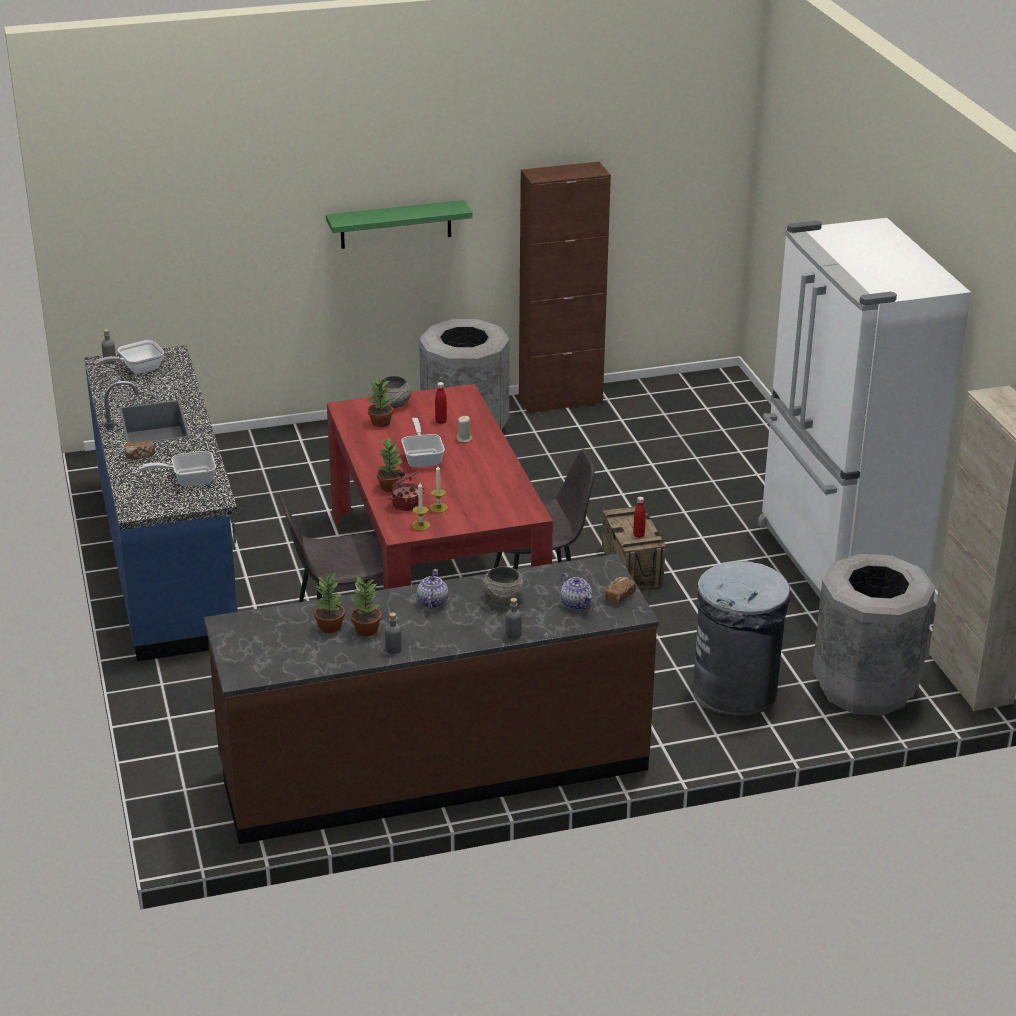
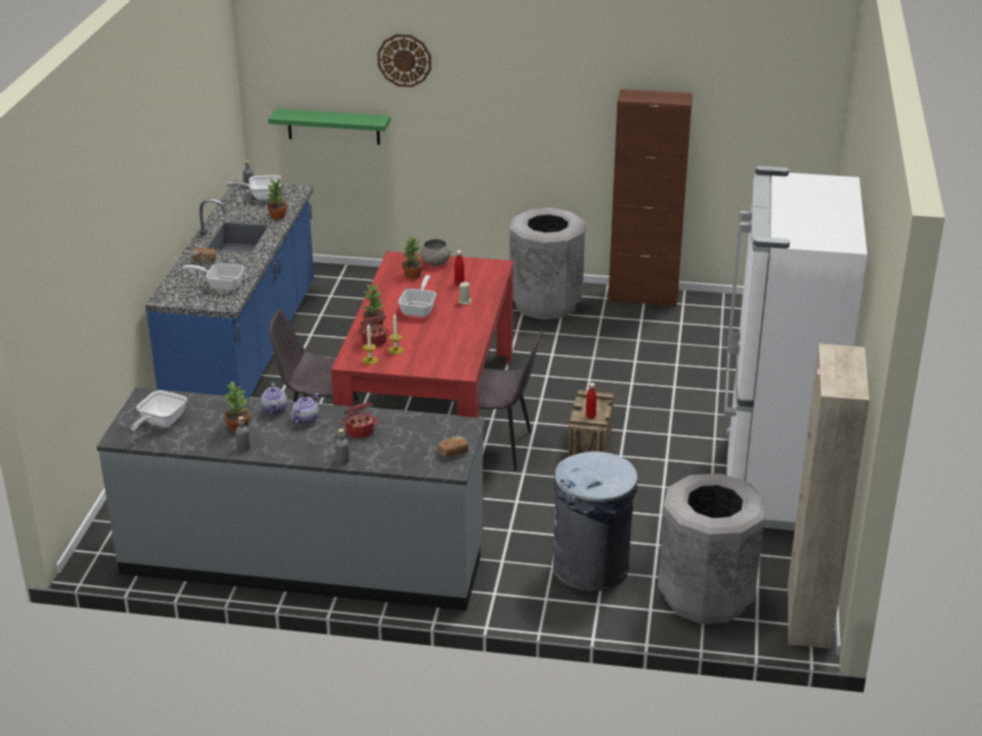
camera: 25 degrees right, 0 degrees up
brown counter [204,554,659,844] -> grey counter [97,388,485,611]
potted plant [314,572,345,633] -> potted plant moved to [266,178,288,219]
green shelf [326,200,473,249] -> green shelf moved to [268,109,391,145]
grey bowl [482,566,524,606] -> cooking pot [340,400,380,439]
teapot [561,573,592,610] -> teapot moved to [261,383,287,414]
none -> frying pan [131,390,187,432]
none -> wall clock [377,34,431,87]

